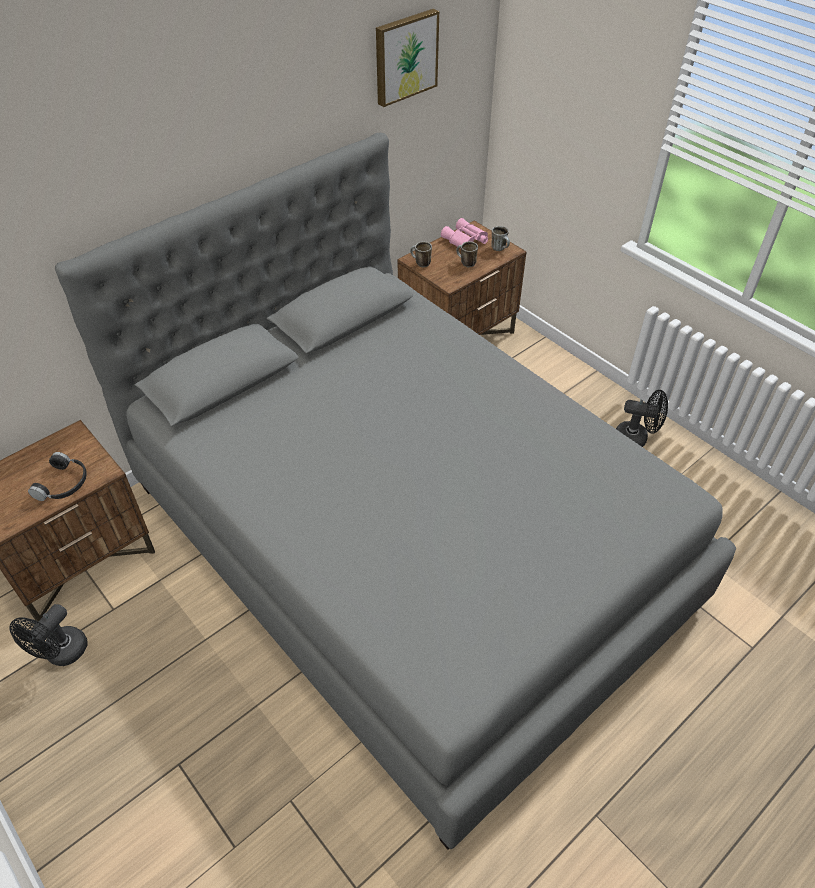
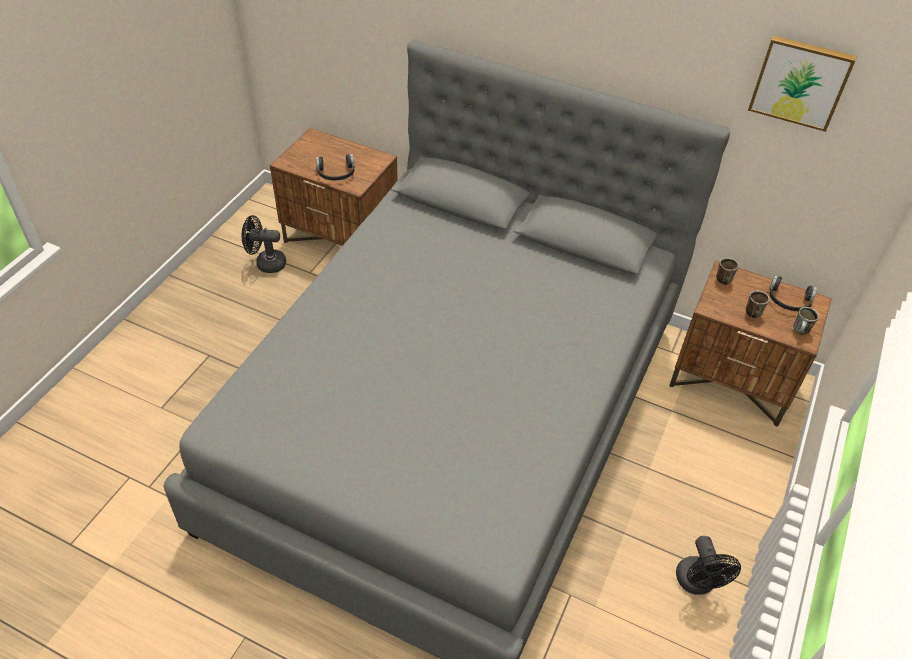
camera: 65 degrees right, 0 degrees up
pink binoculars [441,218,488,249] -> black headphones [769,275,817,311]

